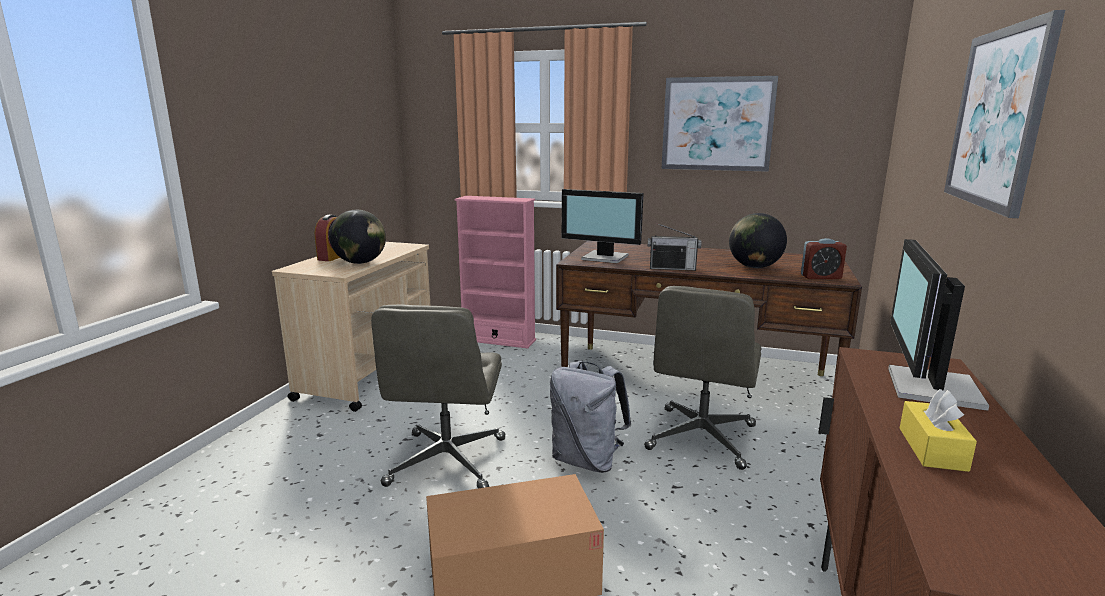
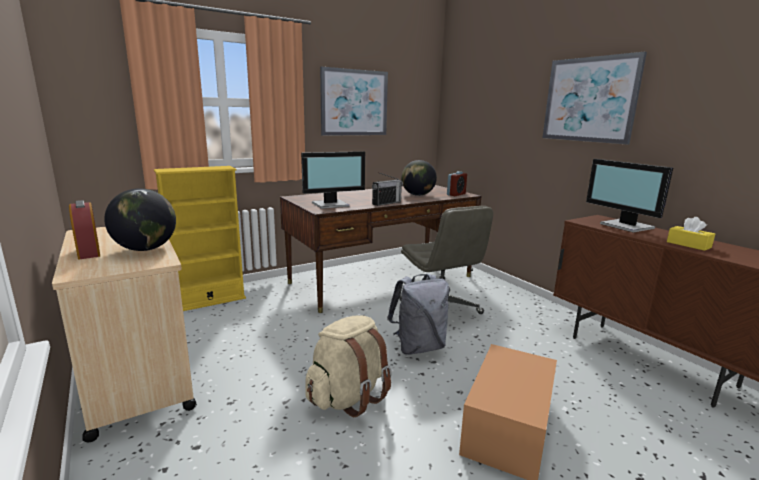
camera: 50 degrees left, 0 degrees up
grey office chair [371,305,505,488] -> beige backpack [305,316,392,417]
pink bookcase [455,196,536,348] -> yellow bookcase [154,166,246,311]

